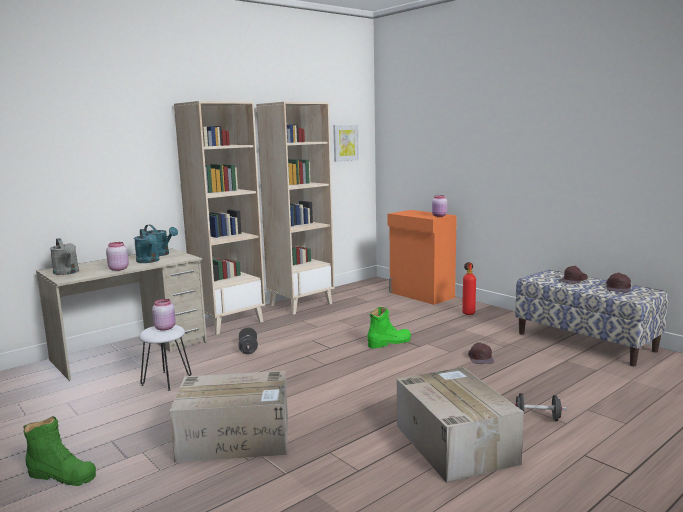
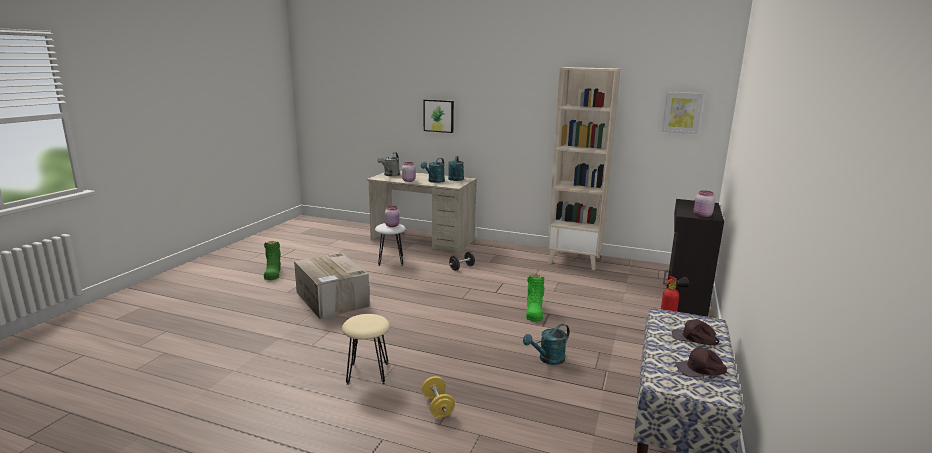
camera: 60 degrees right, 5 degrees up
beige bookcase [174,101,265,335] -> none
green boot [367,307,411,348] -> green boot turned 60 degrees clockwise [526,274,544,322]
orange cabinet [388,210,457,305] -> black cabinet [663,199,724,317]
cardboard box [397,367,524,483] -> beige stool [342,314,390,385]
brown cap [468,343,494,364] -> turquoise watering can [523,324,570,365]
black dumbbell [514,393,567,421] -> yellow dumbbell [422,376,455,418]
none -> picture [424,100,454,133]

